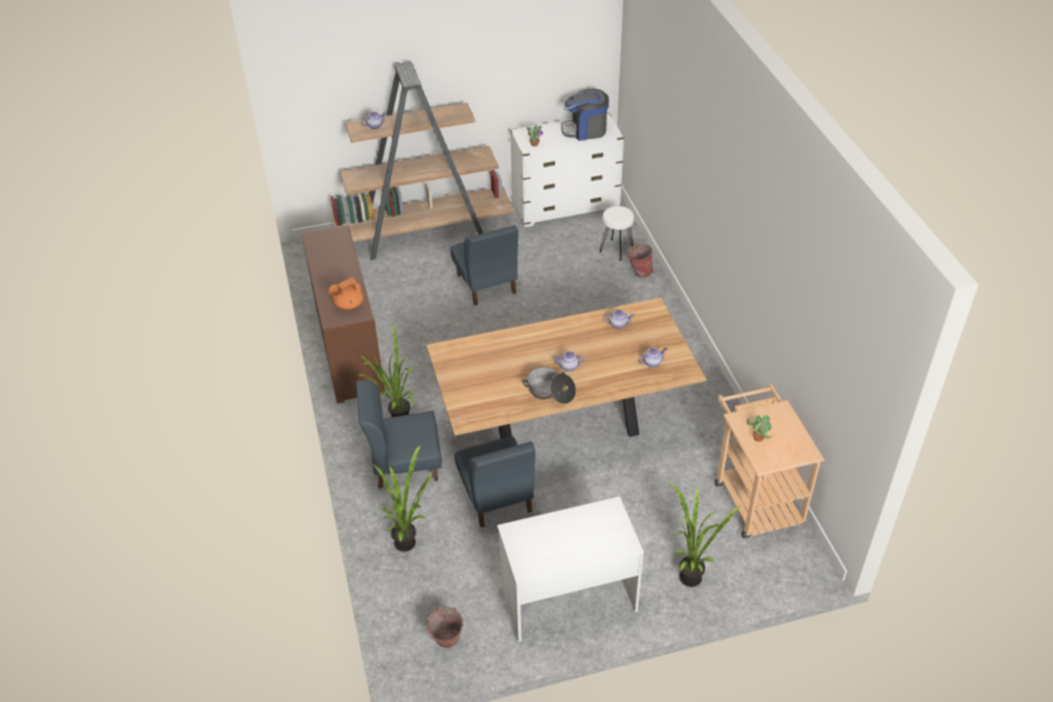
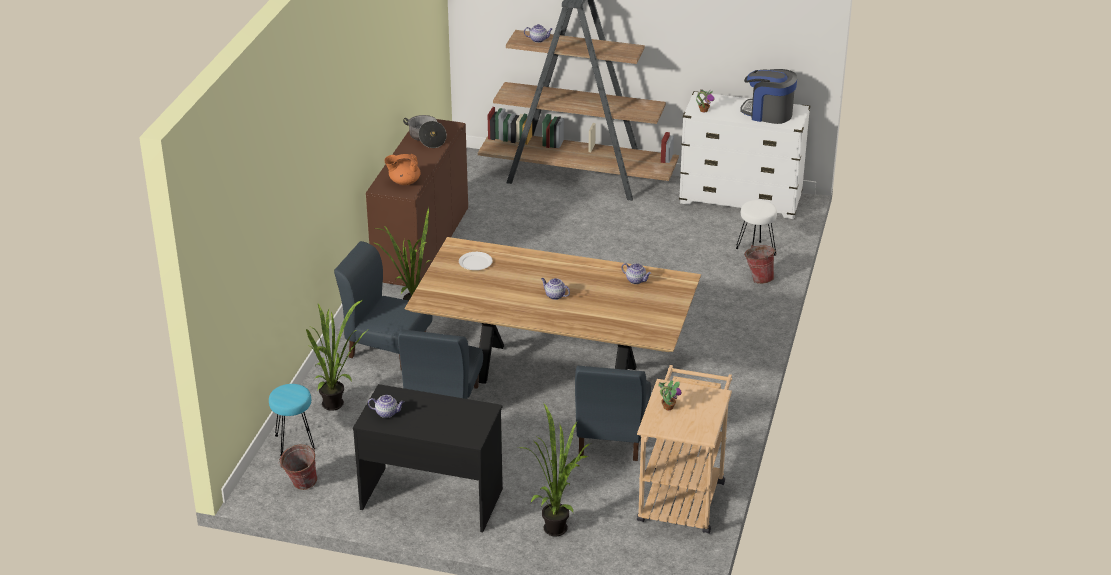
camera: 30 degrees right, 10 degrees down
blue chair [450,225,518,305] -> blue chair moved to [575,366,651,461]
white desk [497,496,644,642] -> black desk [353,384,503,532]
cooking pot [522,367,576,404] -> cooking pot moved to [403,115,447,148]
teapot [638,348,667,368] -> teapot moved to [368,395,404,418]
none -> turquoise stool [269,384,315,456]
none -> white plate [459,252,493,270]

